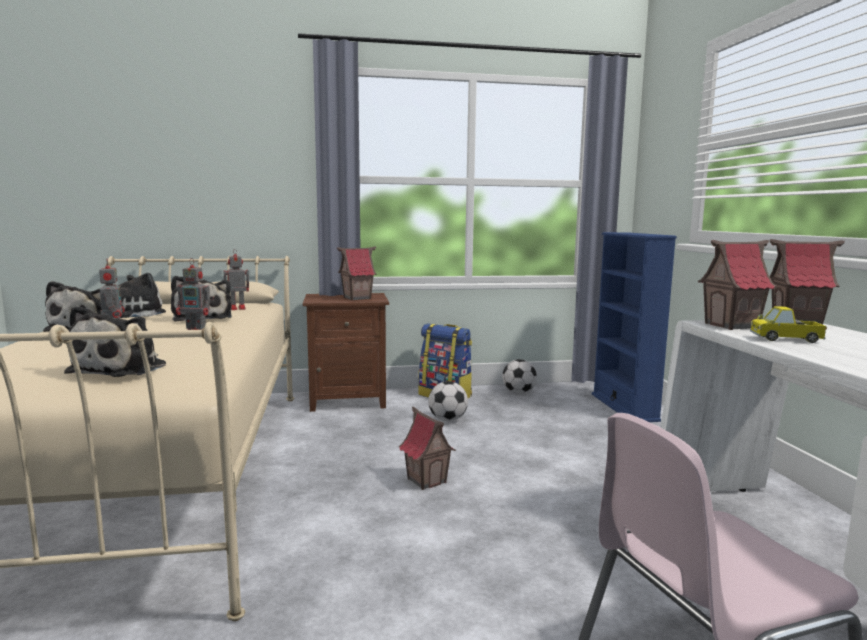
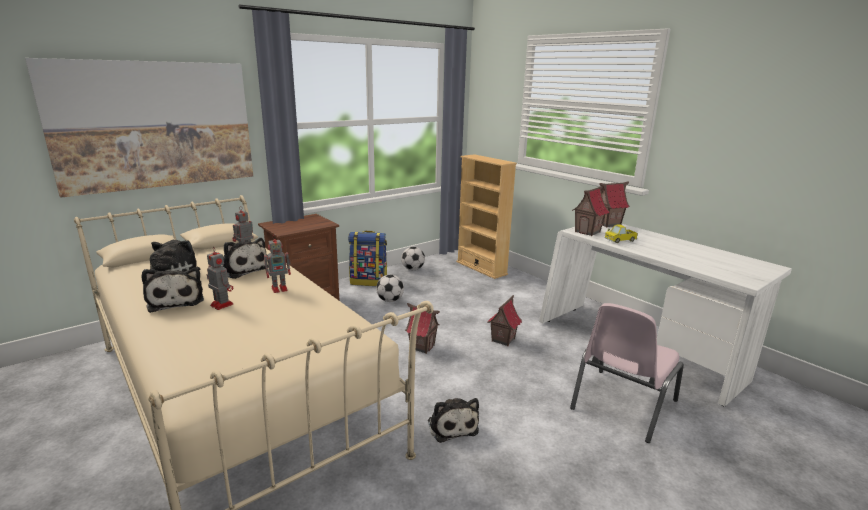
camera: 30 degrees left, 10 degrees up
plush toy [64,306,166,377] -> plush toy moved to [428,398,479,443]
toy house [337,247,376,301] -> toy house moved to [488,295,522,346]
blue bookcase [592,232,677,422] -> beige bookcase [456,154,517,279]
none -> picture [25,58,253,198]

